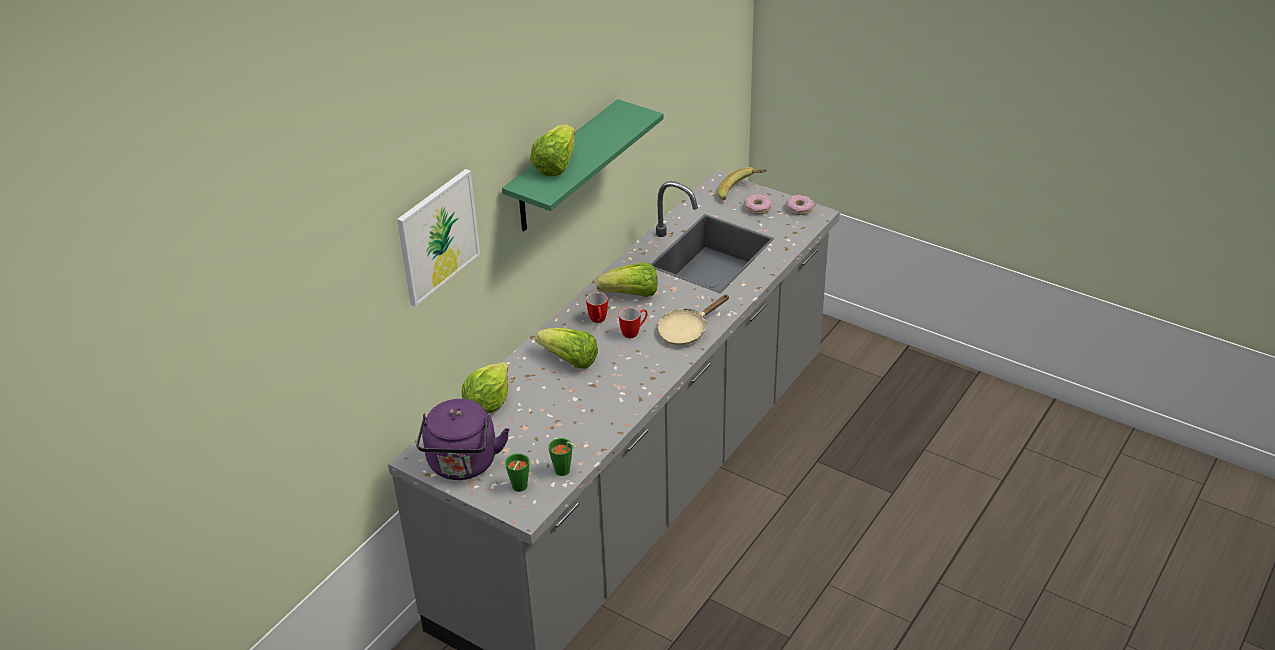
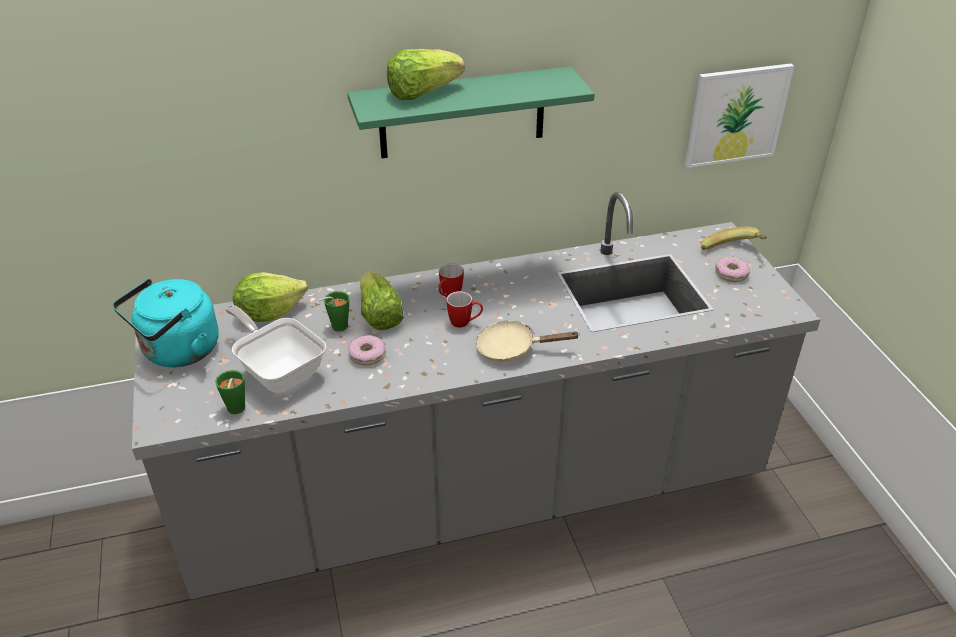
camera: 40 degrees right, 0 degrees up
picture [397,169,480,307] -> picture moved to [685,63,794,168]
purple kettle [416,399,510,480] -> turquoise kettle [113,279,219,367]
green cup [505,453,529,492] -> green cup moved to [318,291,349,332]
lettuce [596,262,657,297] -> none
donut [786,195,814,215] -> donut moved to [348,335,386,365]
none -> frying pan [225,305,326,393]

